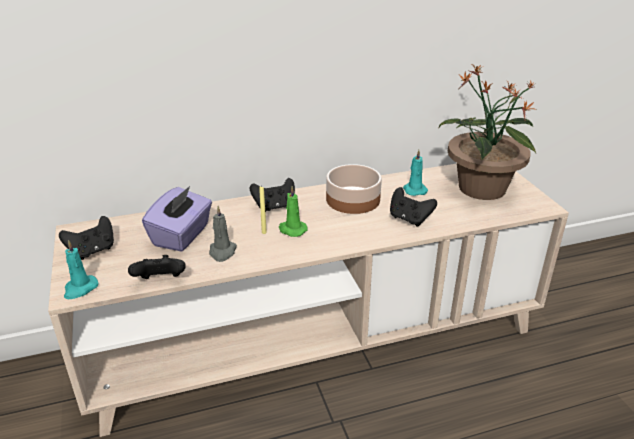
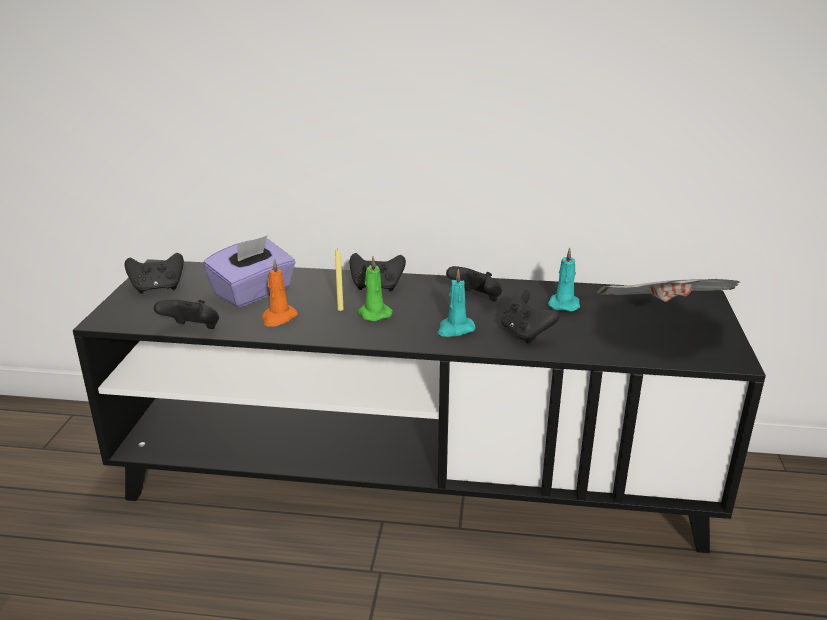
camera: 25 degrees right, 5 degrees down
beige tv stand [48,164,569,437] -> black tv stand [73,259,766,553]
turquoise candle [64,240,98,299] -> turquoise candle moved to [437,269,475,337]
grey candle [209,206,237,262] -> orange candle [262,258,298,327]
bowl [326,164,382,214] -> black game controller [446,266,502,301]
potted plant [439,64,536,200] -> newspaper [597,279,740,302]

